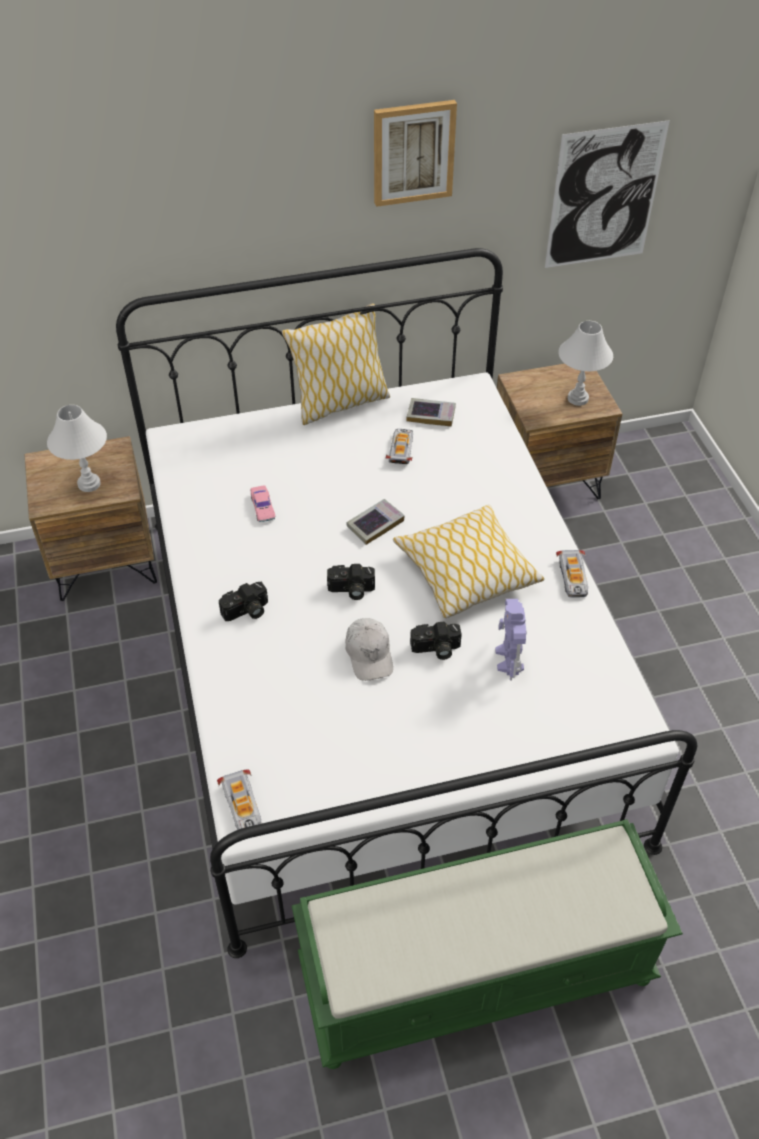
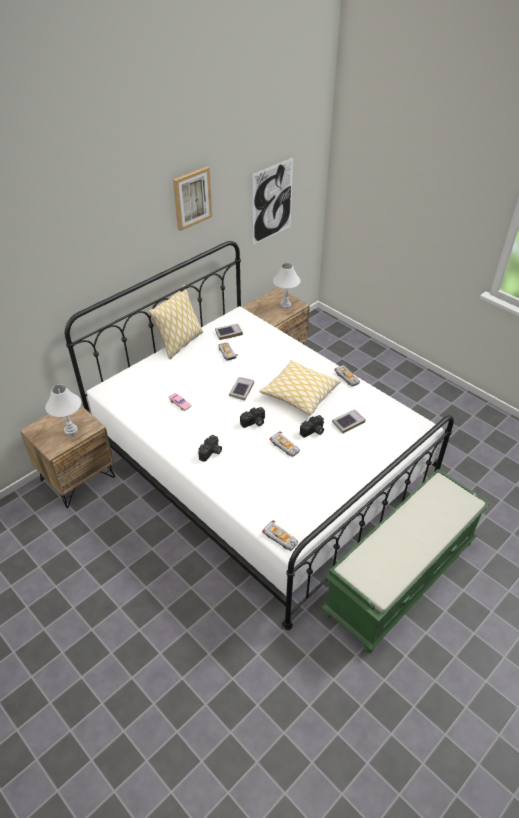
camera: 30 degrees left, 5 degrees down
white cap [345,618,393,681] -> toy car [269,431,300,457]
toy robot [495,599,527,681] -> book [332,409,366,434]

